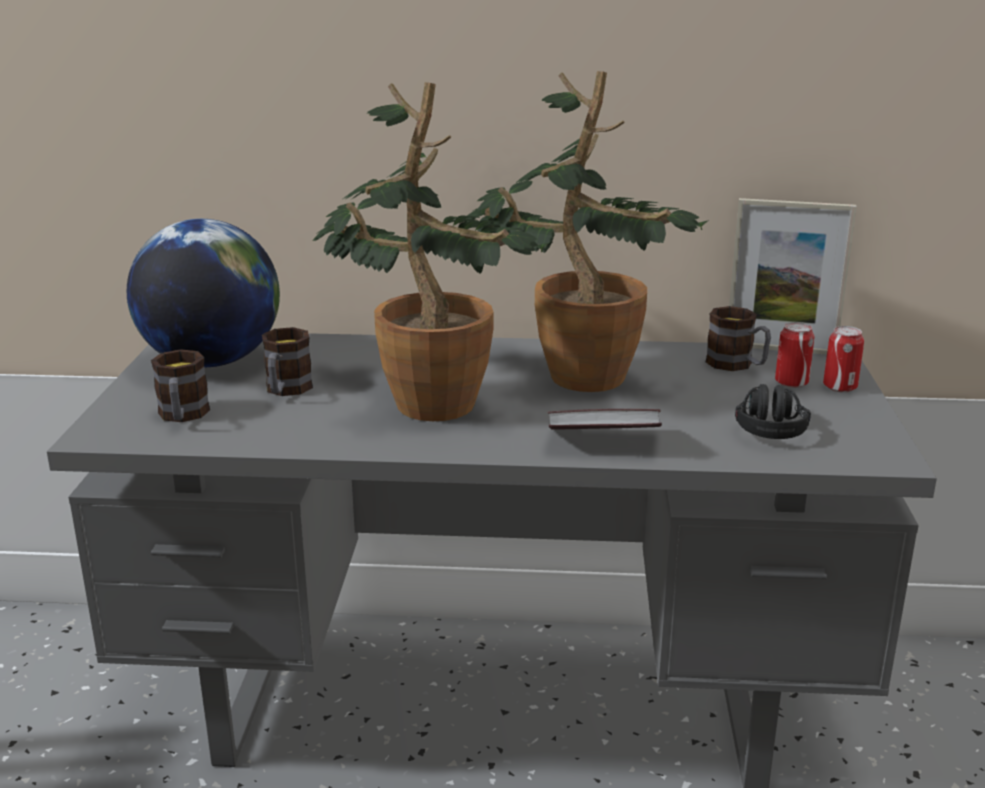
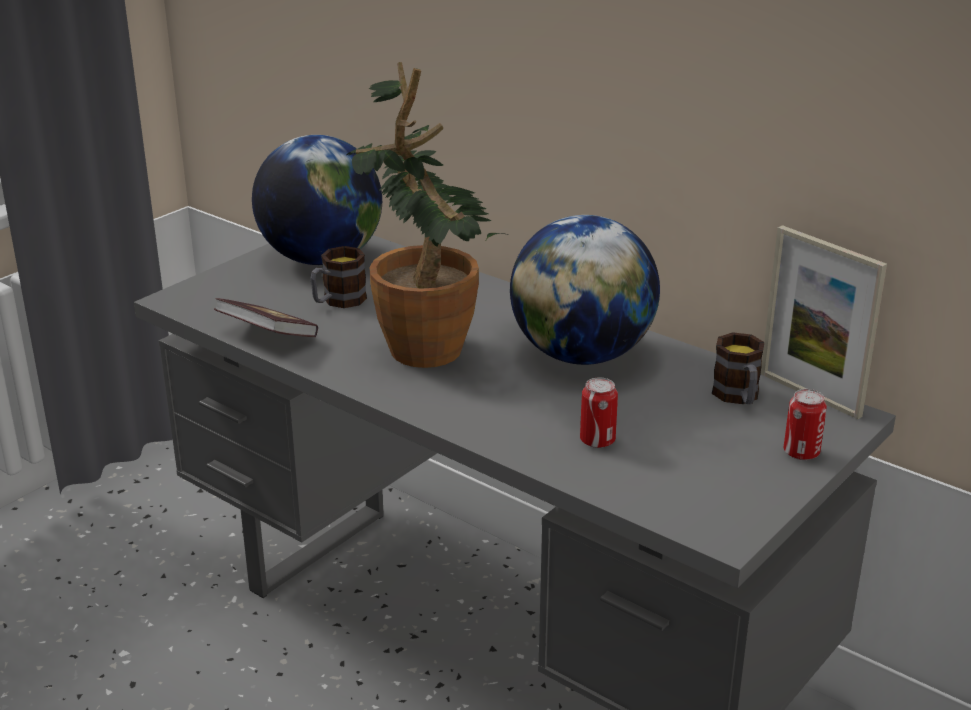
camera: 35 degrees right, 5 degrees up
mug [151,349,210,422] -> none
potted plant [465,71,709,392] -> globe [510,215,660,365]
book [548,409,662,430] -> book moved to [214,298,318,337]
black headphones [735,384,811,439] -> none
can [775,322,814,388] -> can moved to [580,377,618,448]

